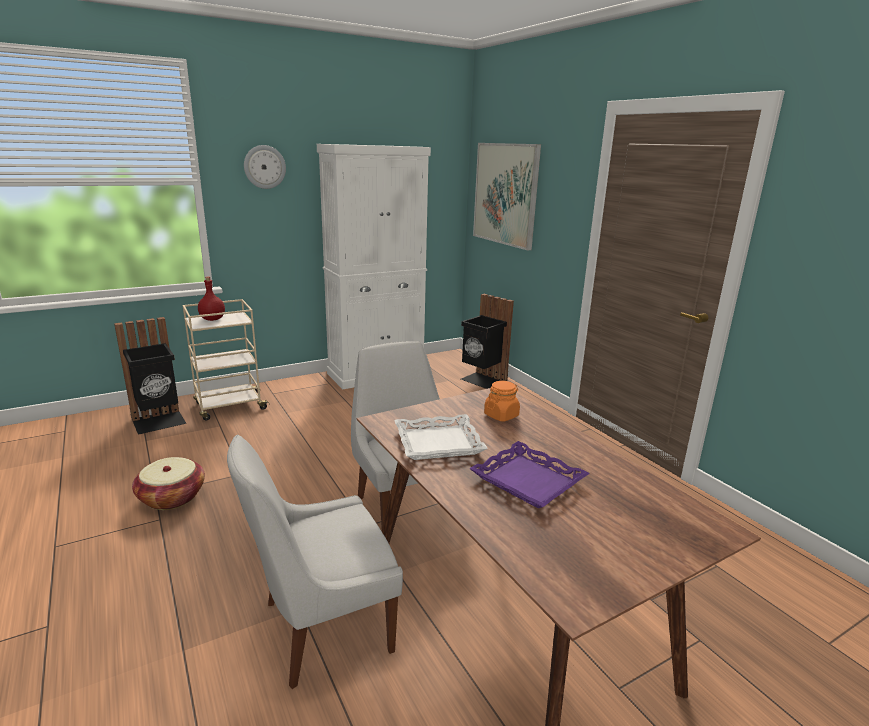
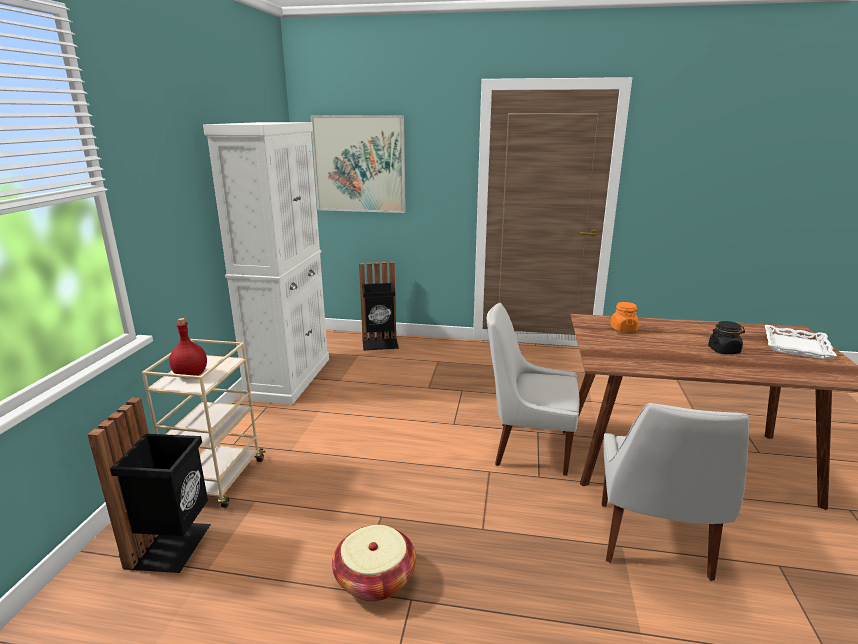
camera: 50 degrees left, 0 degrees up
wall clock [244,145,286,189] -> none
white tray [394,414,488,460] -> white tray moved to [765,325,837,360]
purple tray [469,441,590,508] -> black jar [708,321,745,354]

